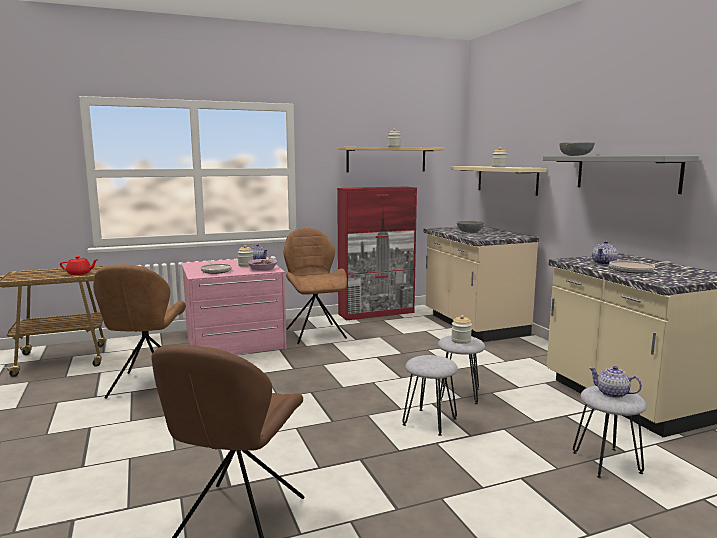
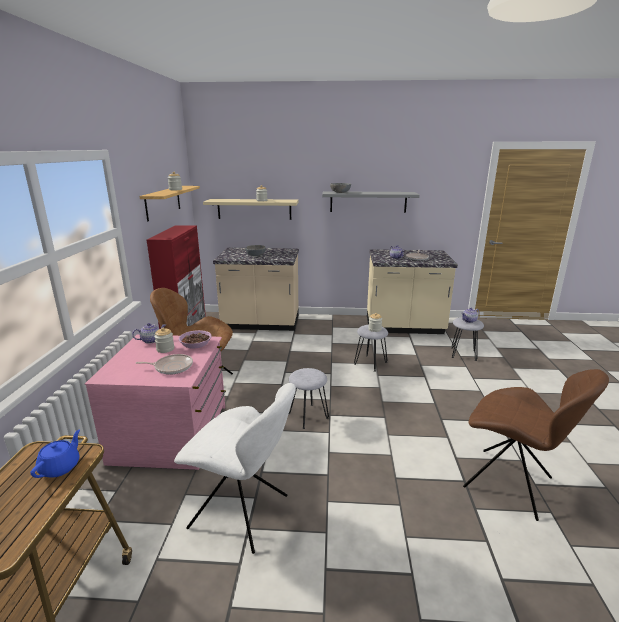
camera: 65 degrees left, 10 degrees up
red teapot [60,256,99,275] -> blue teapot [31,429,80,478]
brown chair [93,264,186,399] -> white chair [174,383,296,554]
grey stool [402,355,458,436] -> grey stool moved to [288,368,329,429]

